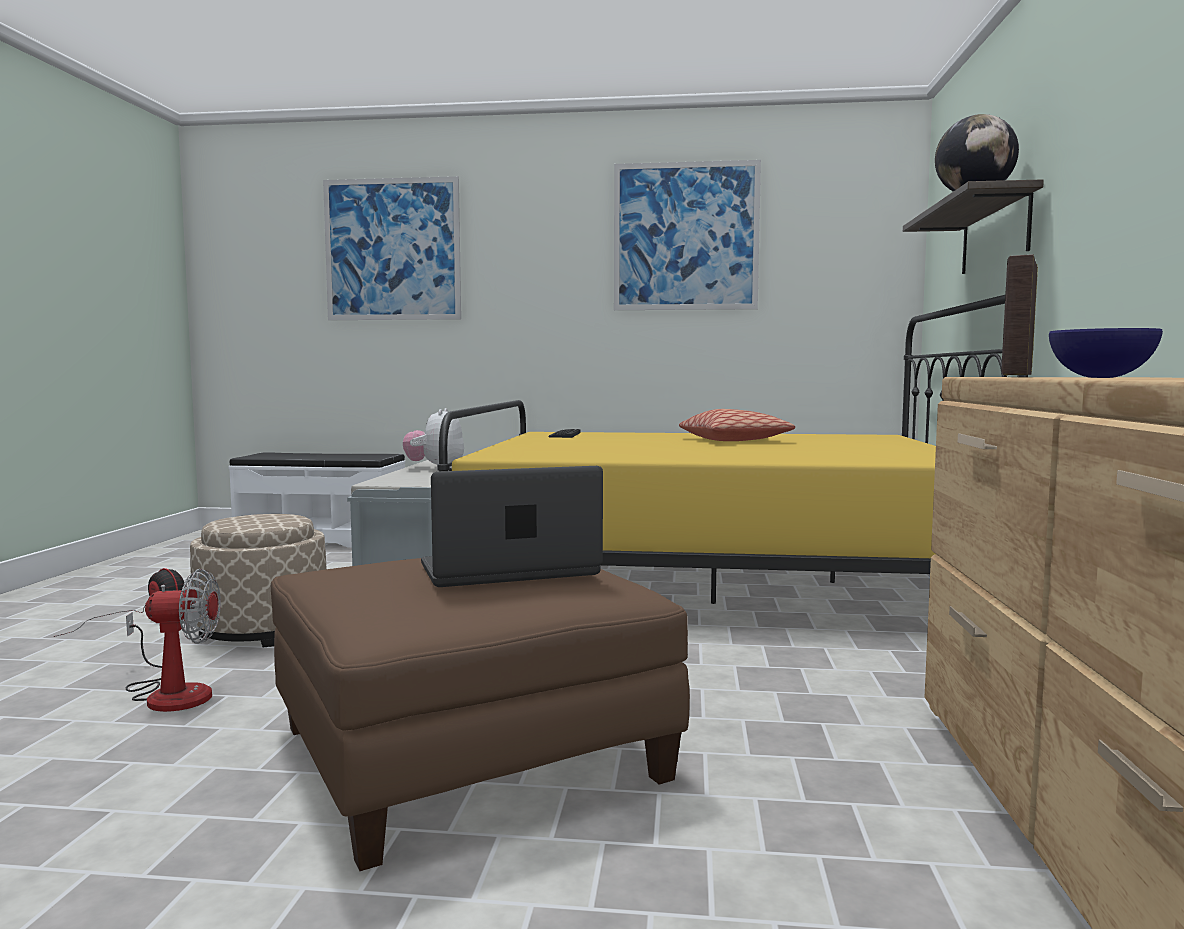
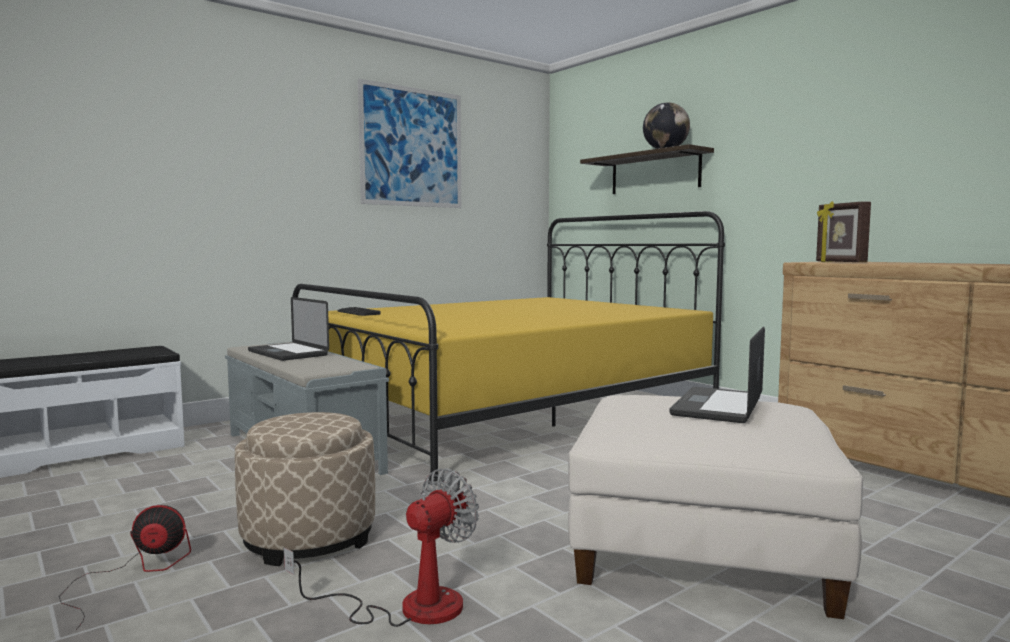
camera: 45 degrees left, 0 degrees up
brown ottoman [271,558,690,871] -> white ottoman [568,395,863,619]
picture [323,176,461,320] -> none
plush toy [403,408,464,468] -> laptop [248,297,329,361]
pillow [679,409,795,441] -> none
blue bowl [1049,328,1163,378] -> none

